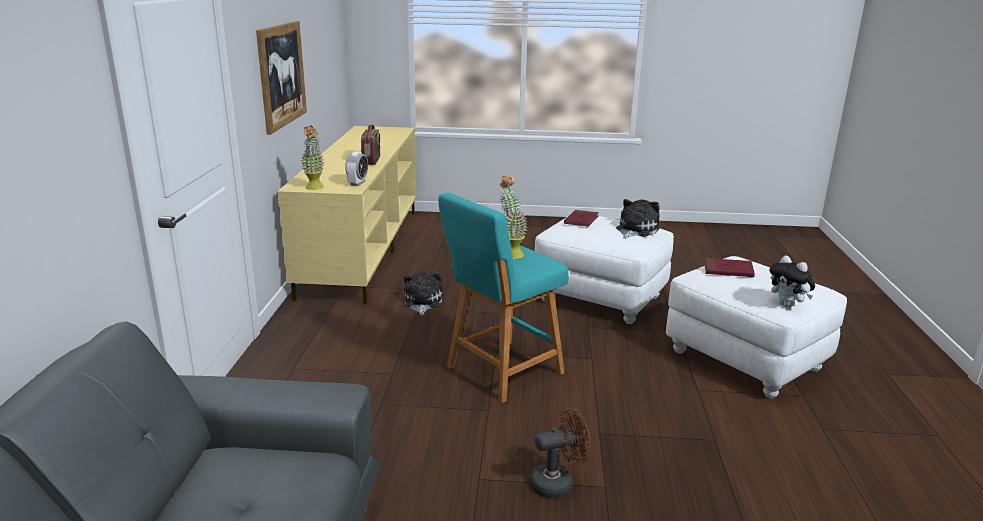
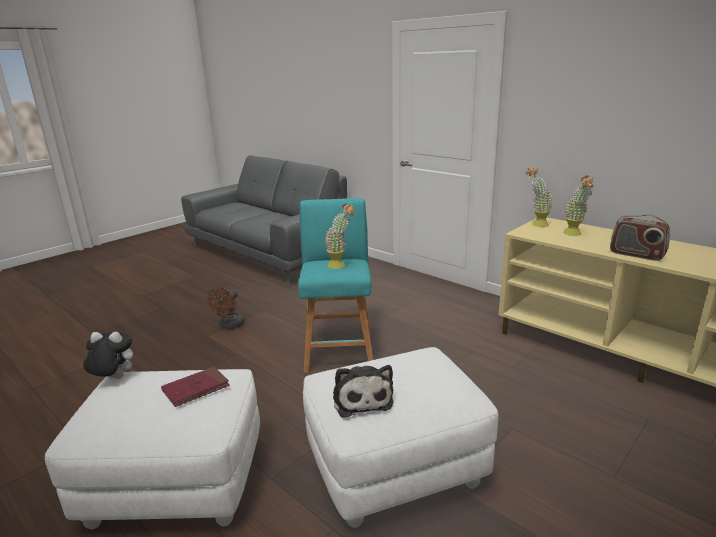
camera: 130 degrees right, 0 degrees up
picture [256,21,307,135] -> none
alarm clock [345,151,368,186] -> none
plush toy [404,272,443,315] -> none
red book [564,210,599,227] -> none
none -> potted plant [563,175,594,236]

